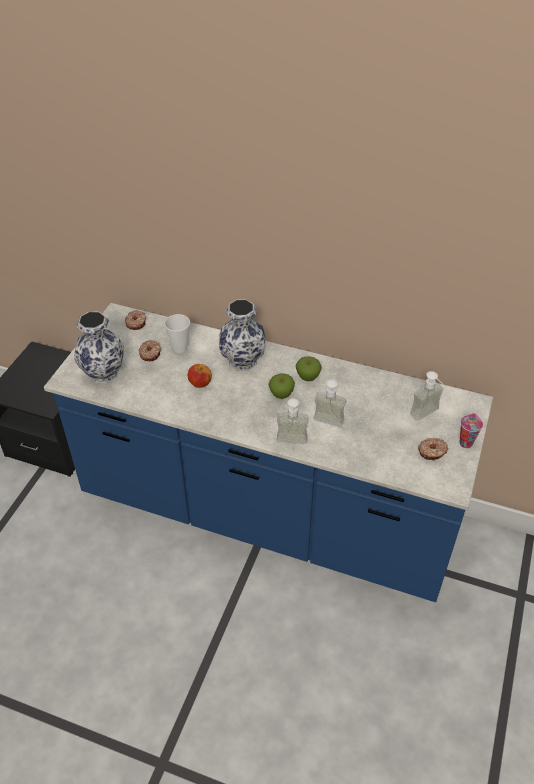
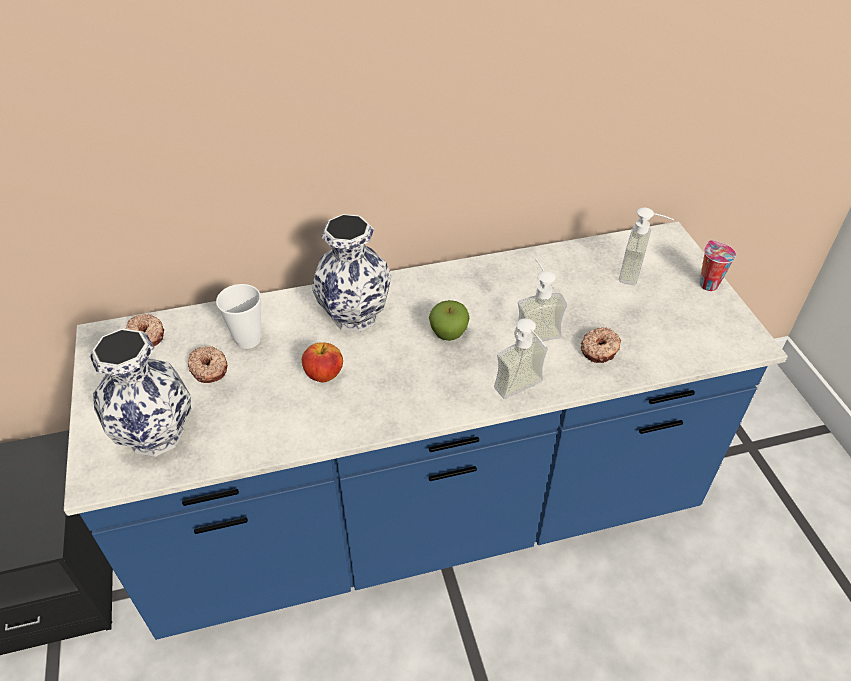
camera: 35 degrees left, 0 degrees up
apple [296,357,322,381] -> none
donut [418,438,448,460] -> donut moved to [580,327,621,363]

